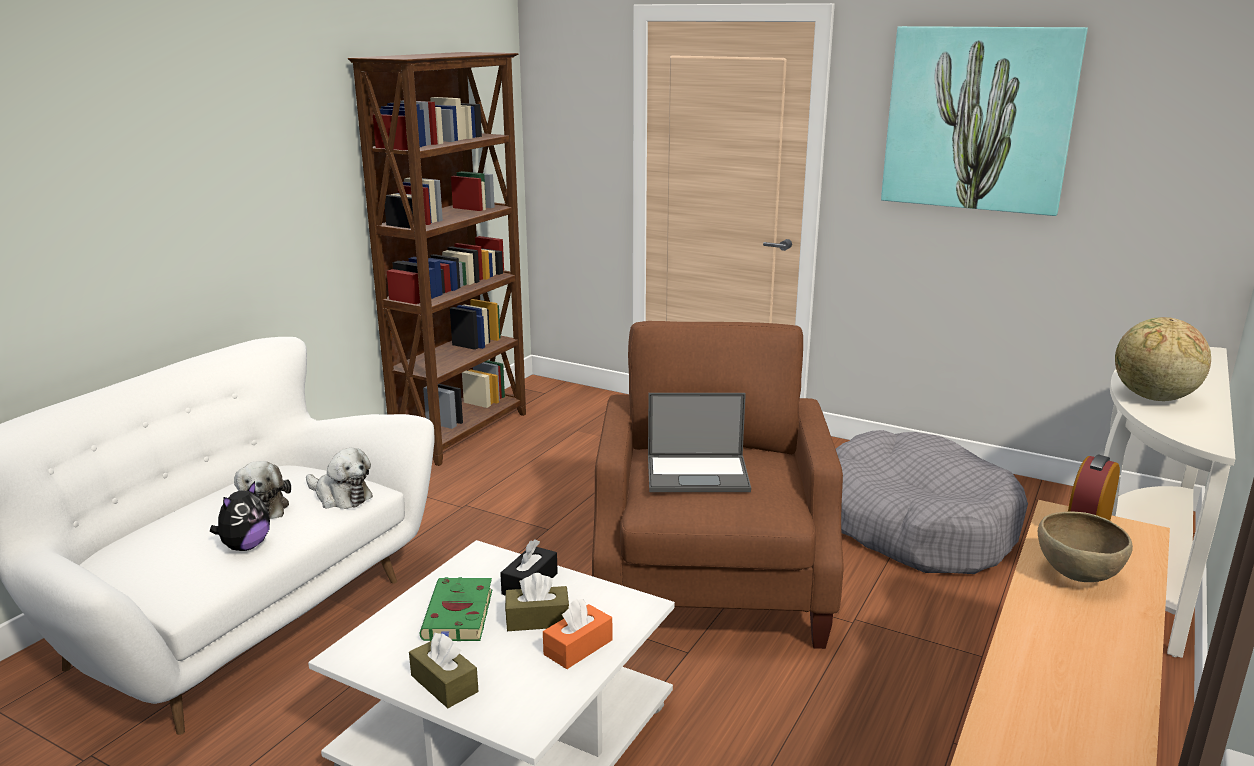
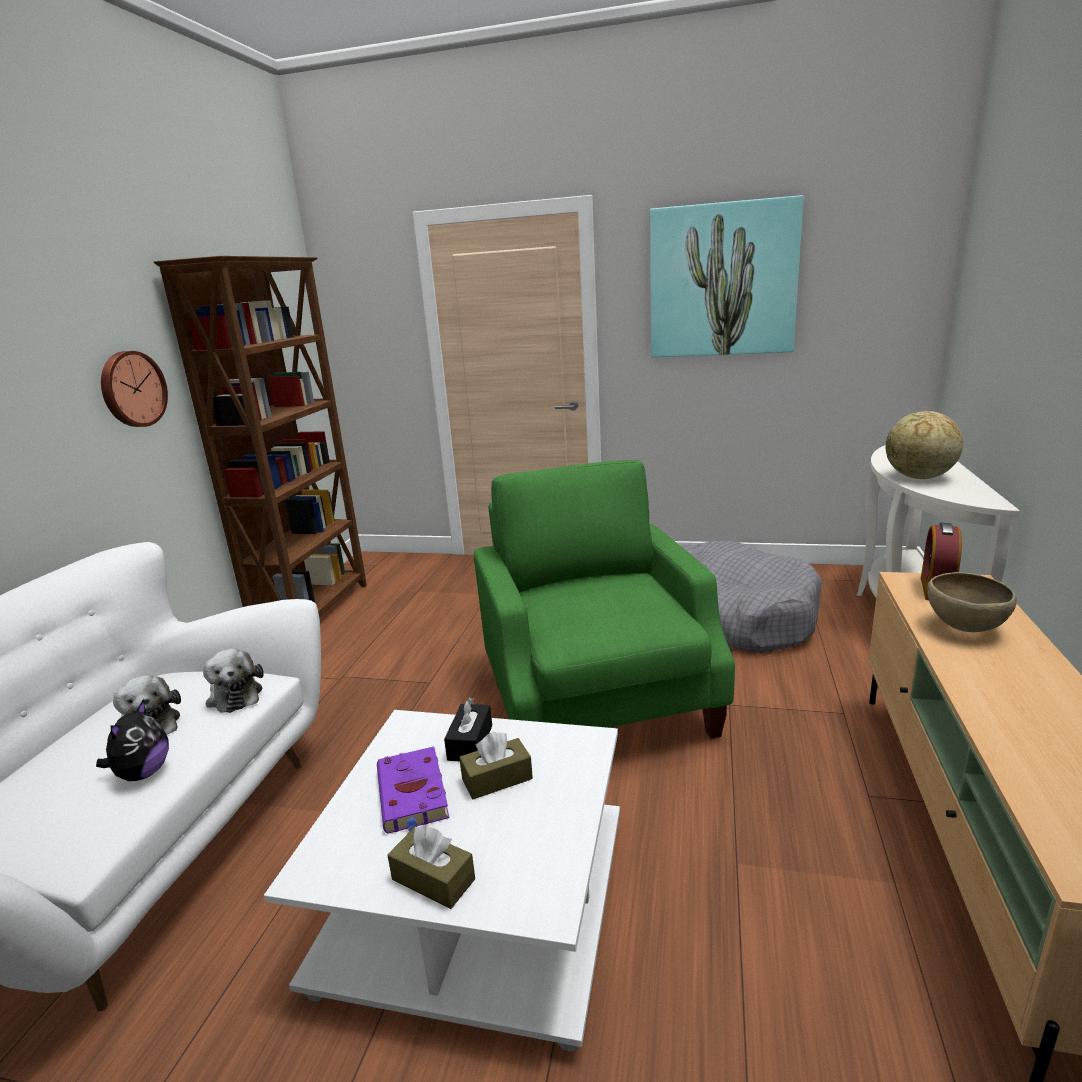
camera: 15 degrees left, 0 degrees up
plush toy [306,448,373,509] -> plush toy turned 45 degrees clockwise [203,649,264,713]
green book [420,577,492,641] -> purple book [377,747,450,834]
orange tissue box [543,599,612,669] -> none
brown armchair [592,321,844,649] -> green armchair [474,460,735,739]
laptop [648,393,751,492] -> none
none -> wall clock [101,351,168,427]

